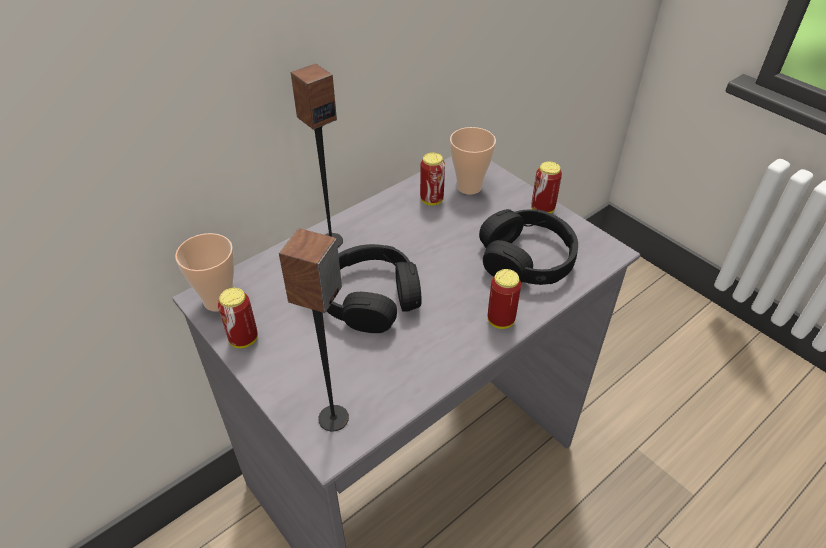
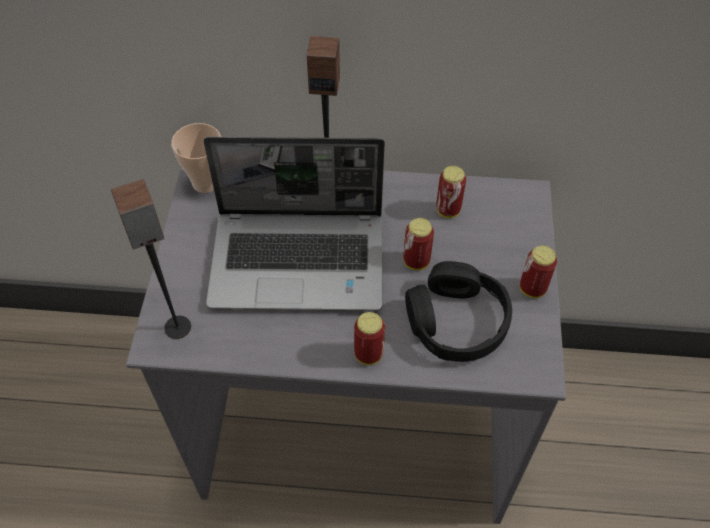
camera: 45 degrees right, 10 degrees up
can [218,288,258,348] -> can moved to [403,218,434,270]
black headphones [327,244,421,333] -> laptop [204,137,385,311]
cup [450,127,496,195] -> none

